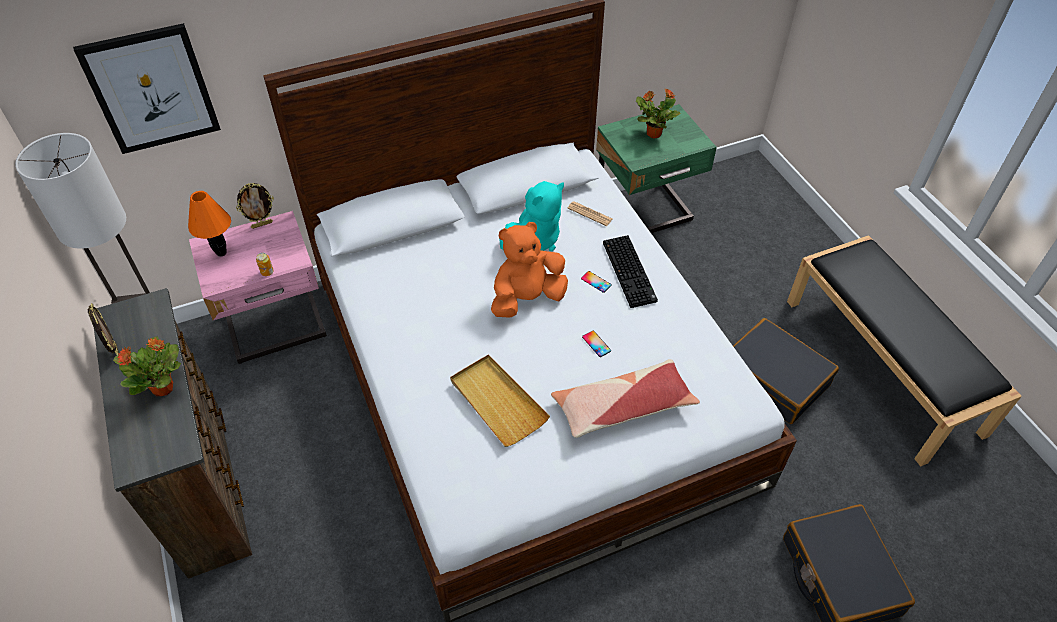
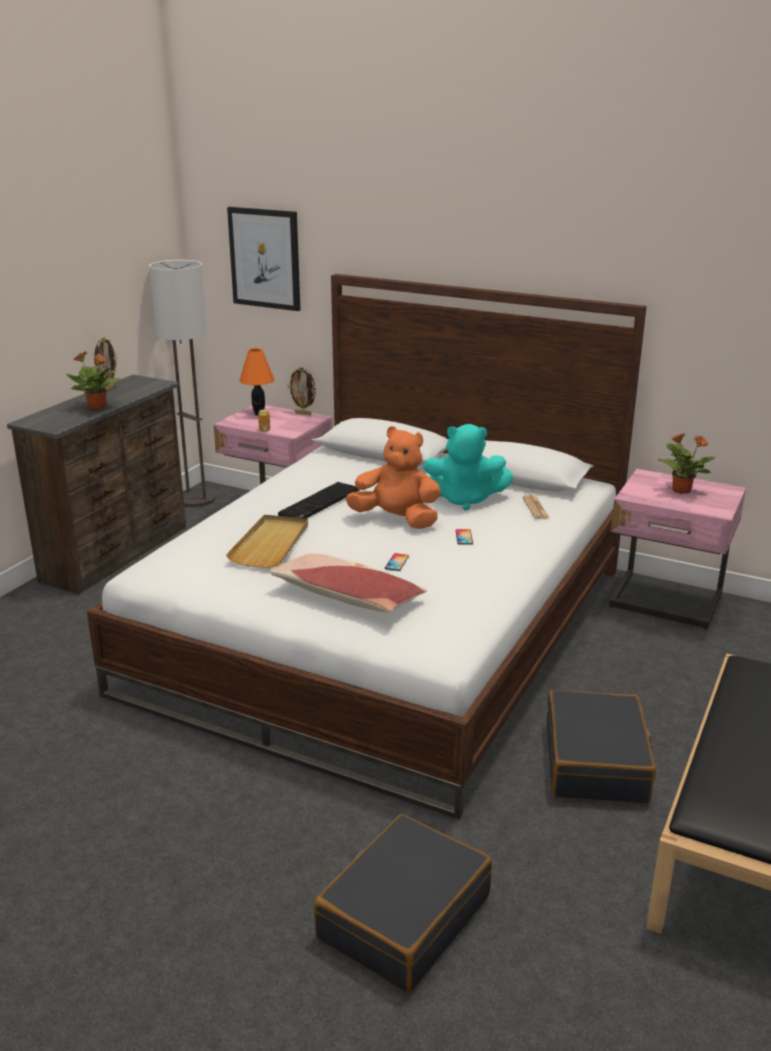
camera: 50 degrees right, 25 degrees down
green nightstand [596,104,717,233] -> pink nightstand [609,469,746,629]
keyboard [603,235,658,308] -> keyboard moved to [278,482,359,519]

